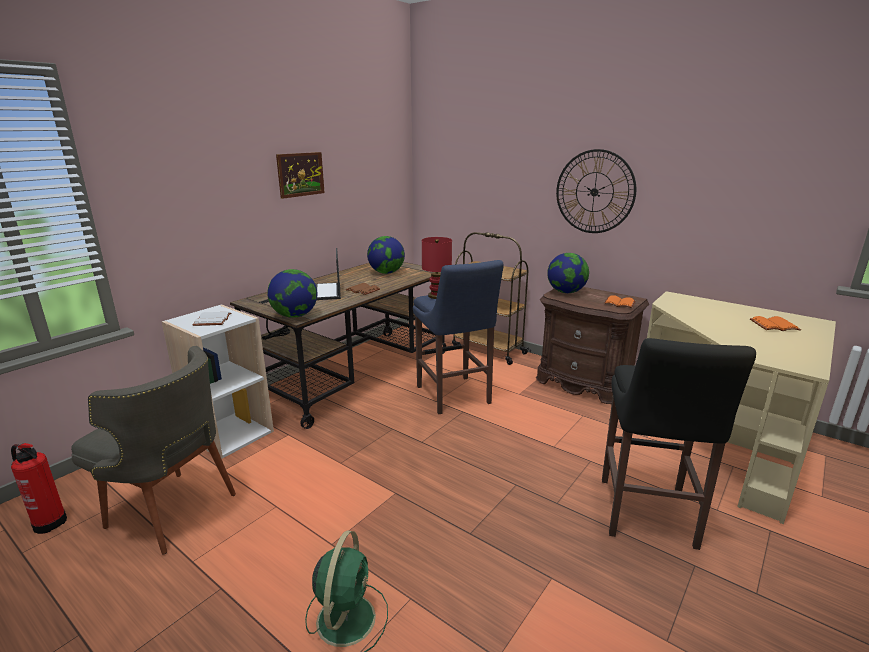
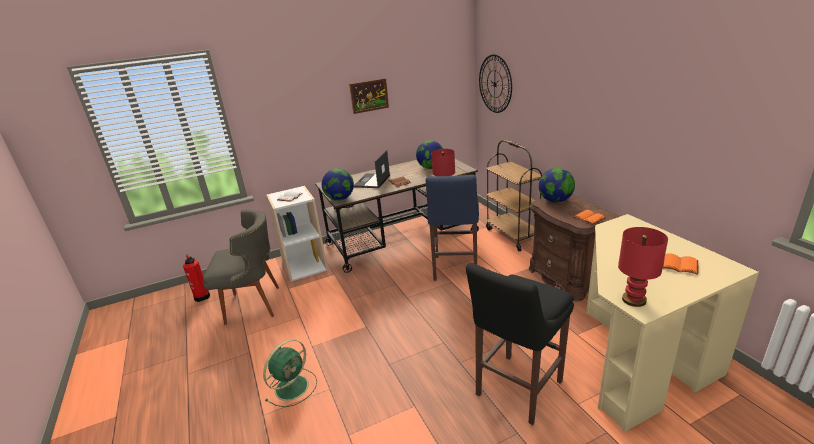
camera: 30 degrees right, 5 degrees up
grey chair [71,346,236,555] -> grey chair turned 60 degrees counterclockwise [203,210,279,325]
wall clock [556,149,636,233] -> wall clock moved to [479,54,512,113]
none -> red table lamp [618,227,668,307]

